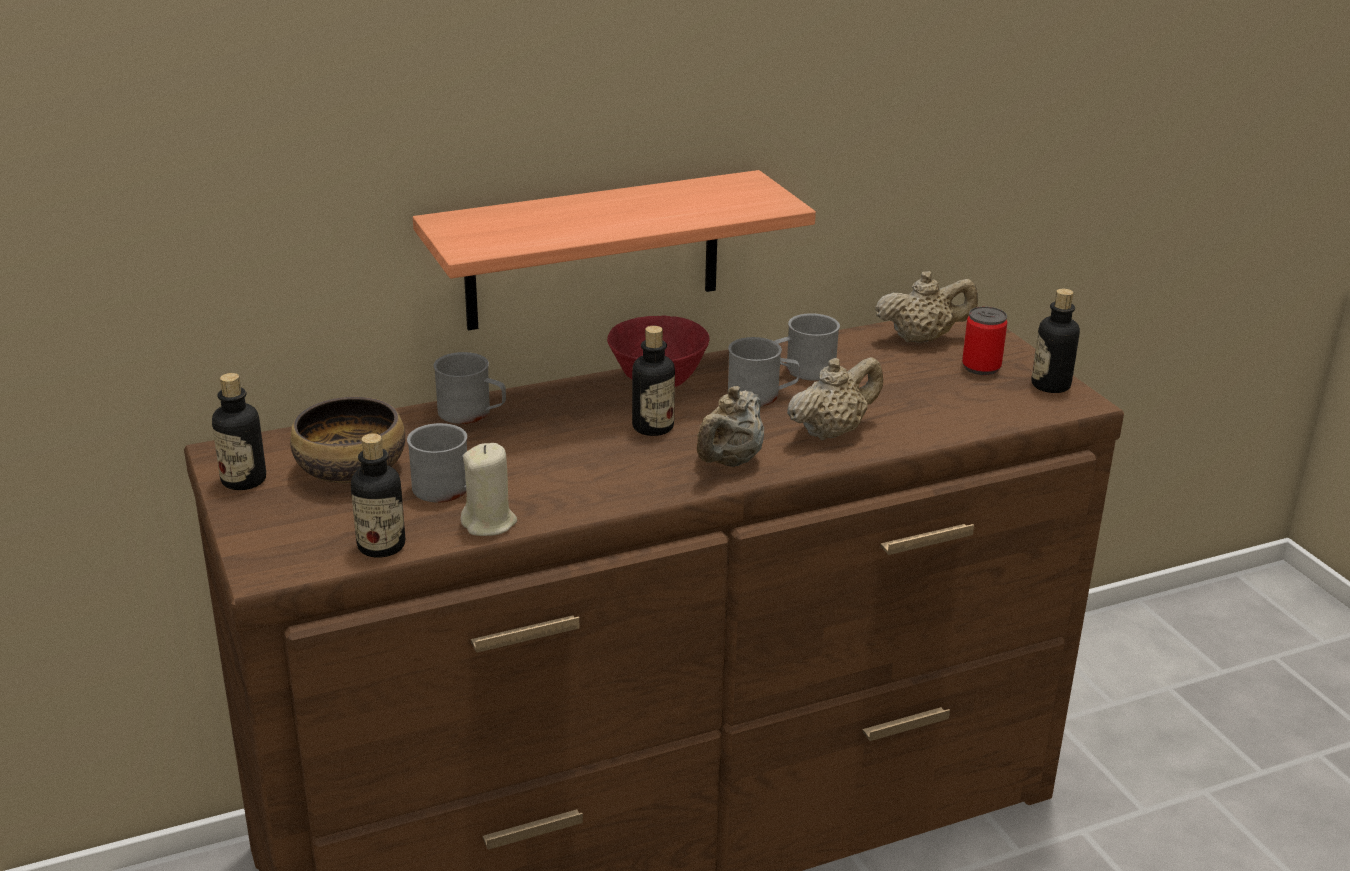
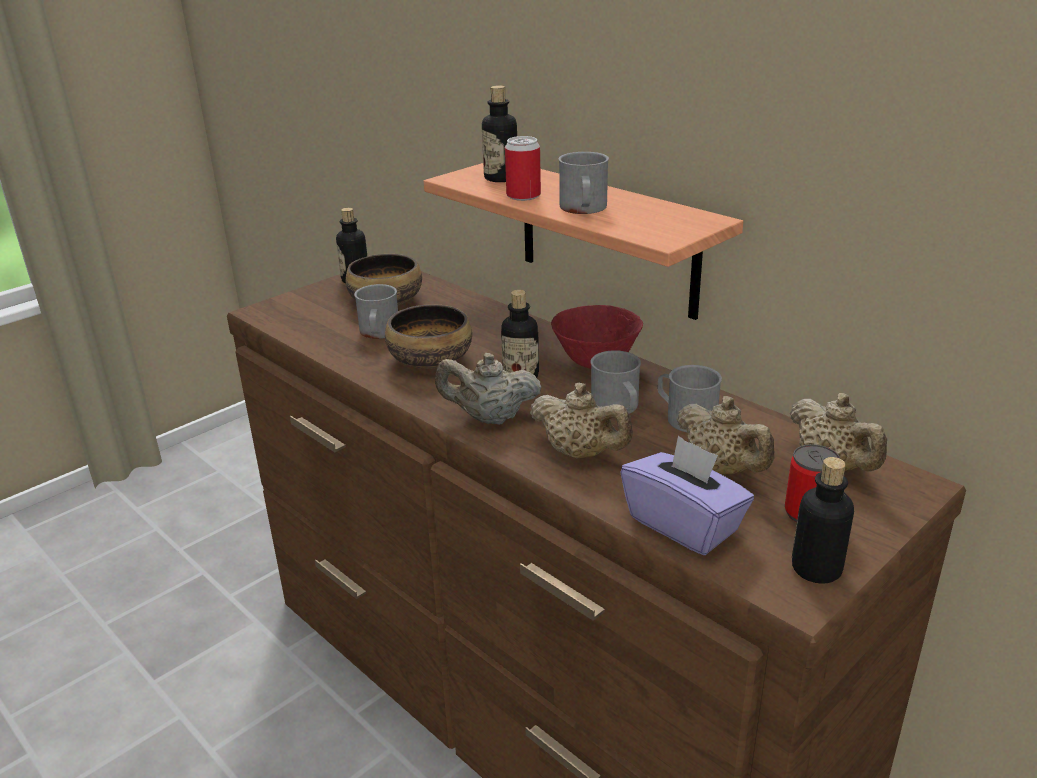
camera: 70 degrees right, 0 degrees up
bottle [351,434,405,558] -> bottle moved to [482,85,517,182]
grey mug [433,352,506,424] -> grey mug moved to [558,152,609,214]
beige candle [461,443,517,536] -> none
none -> bowl [385,305,472,369]
none -> can [505,136,541,201]
none -> purple tissue box [620,435,754,555]
none -> beige teapot [676,396,774,475]

